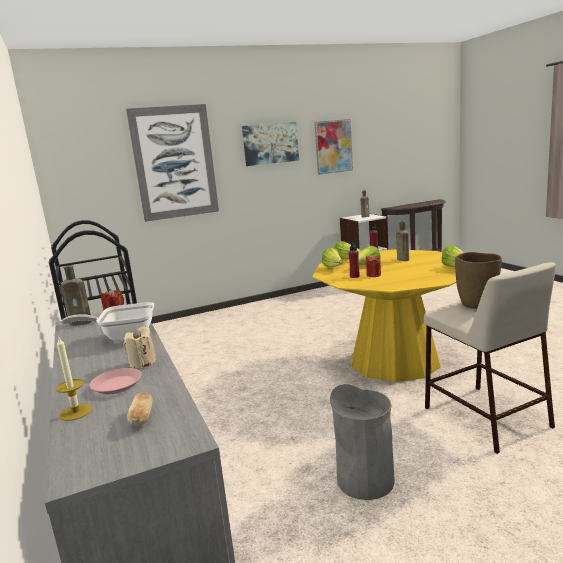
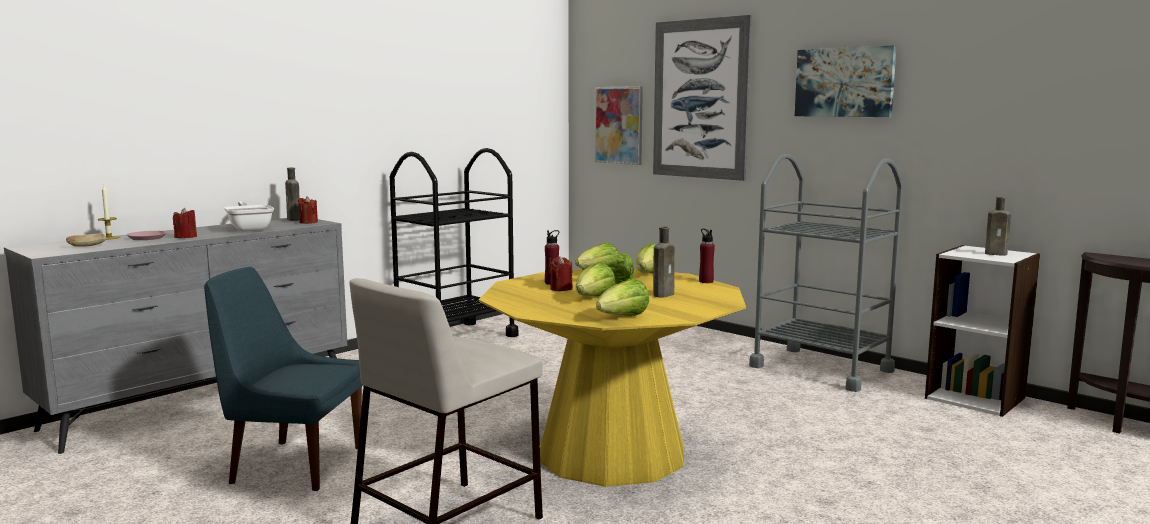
camera: 65 degrees right, 5 degrees down
beige candle [124,326,156,368] -> red candle [173,208,197,238]
picture [314,119,353,175] -> picture moved to [595,86,643,165]
grey trash can [330,384,395,500] -> blue chair [204,267,363,491]
brown vase [455,252,502,309] -> none
none -> lettuce [576,262,615,296]
none -> grey cart [749,154,903,392]

